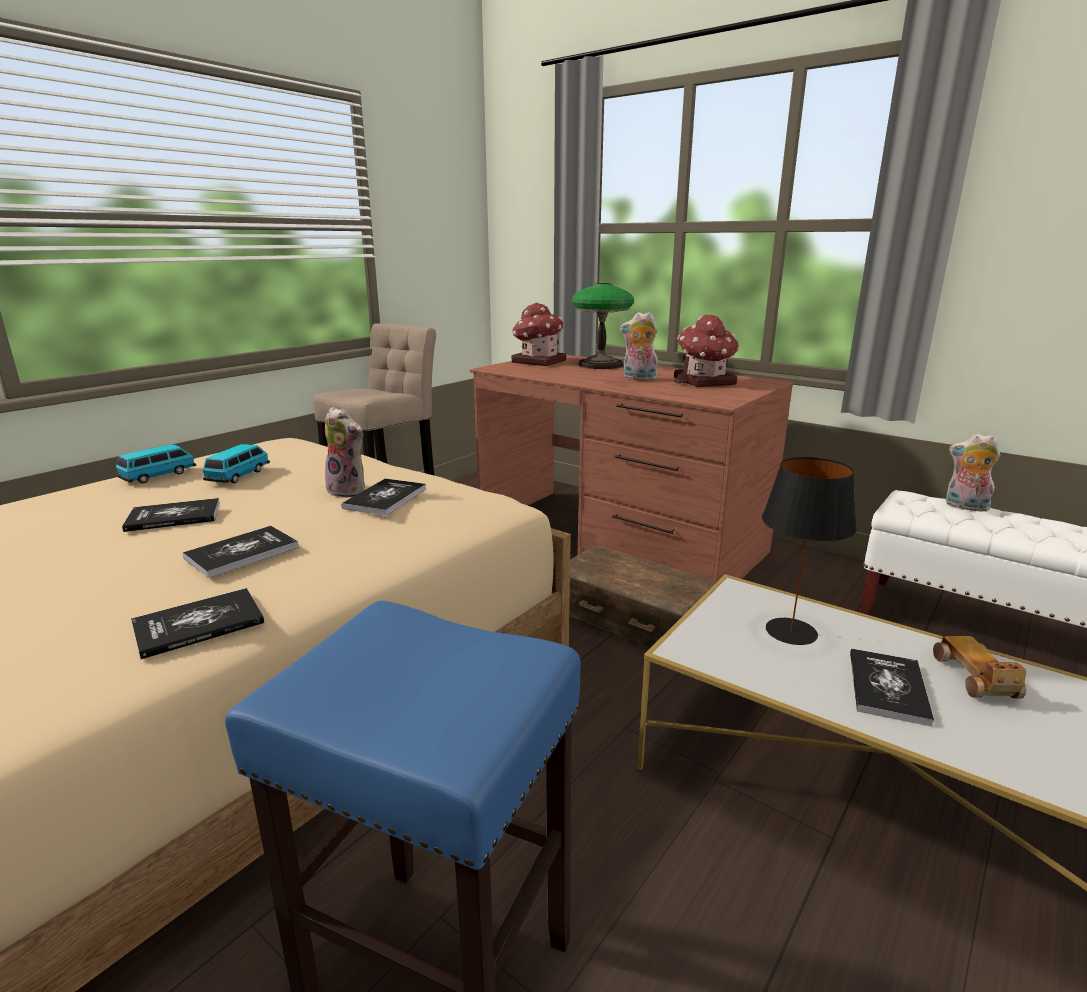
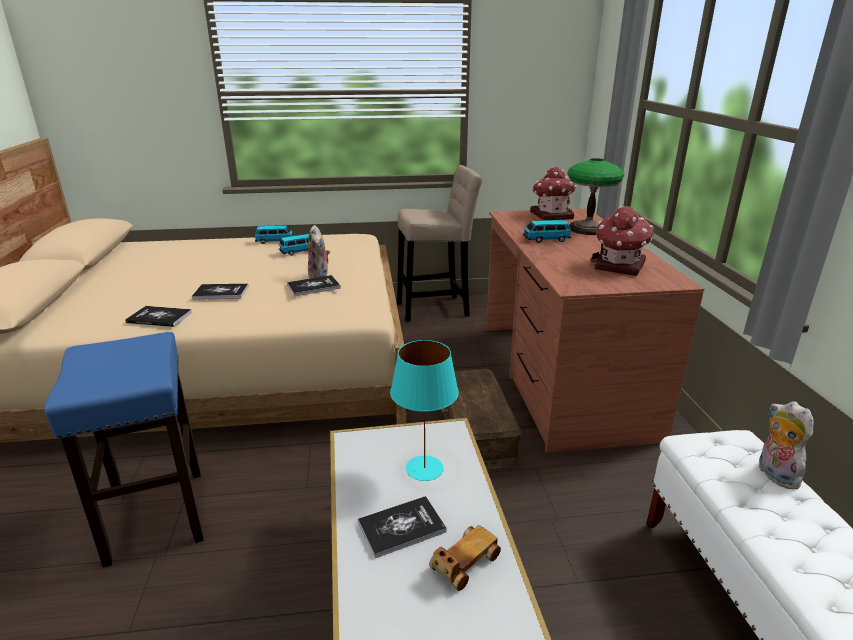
camera: 45 degrees right, 5 degrees up
book [122,498,220,532] -> none
plush toy [620,312,658,381] -> none
black table lamp [762,457,857,645] -> turquoise table lamp [390,340,459,481]
none -> toy car [523,220,571,243]

